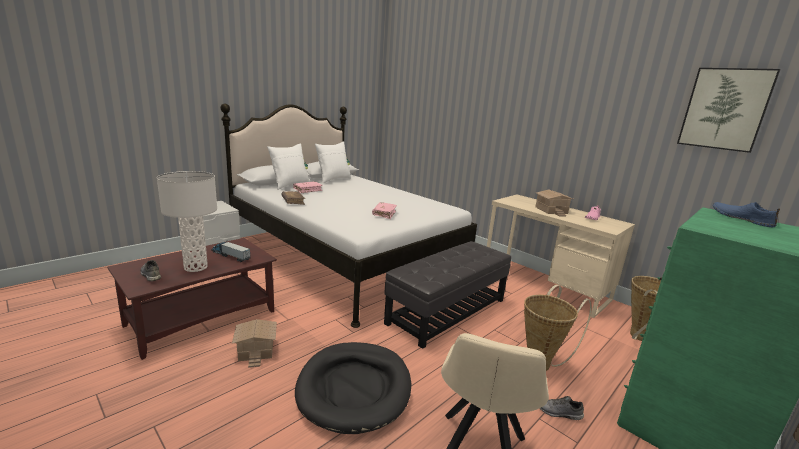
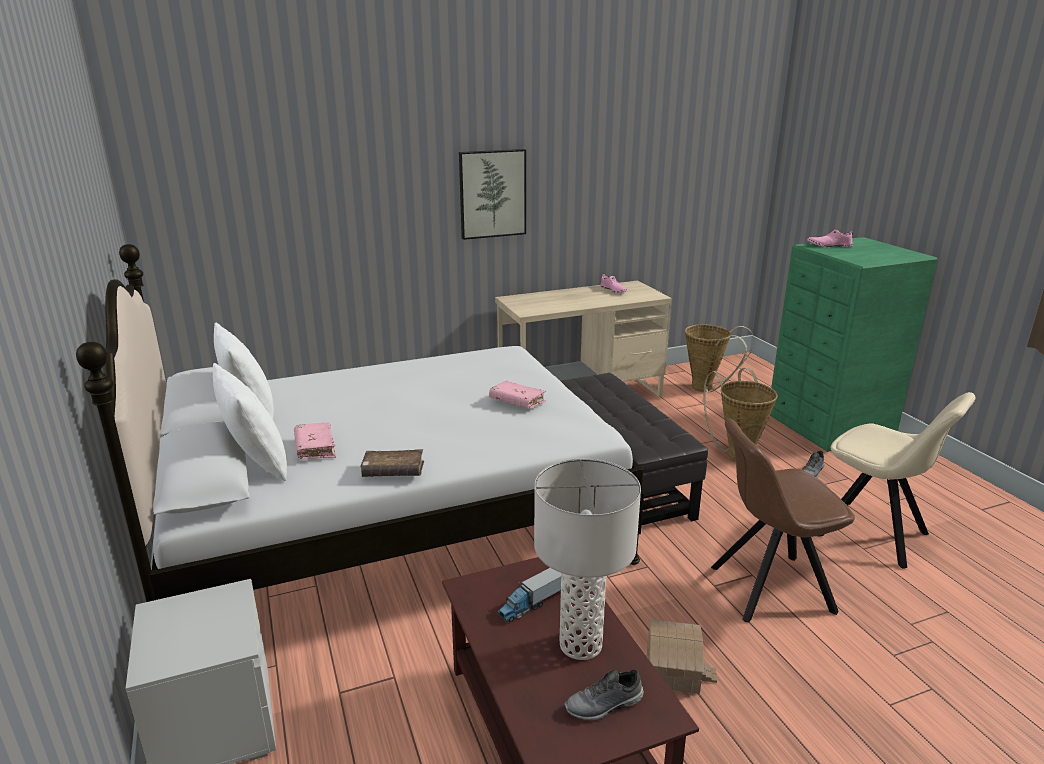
camera: 65 degrees left, 5 degrees up
black dog bed [295,342,411,434] -> brown chair [711,419,855,623]
toy house [535,190,573,216] -> none
picture [677,68,781,153] -> picture moved to [459,149,526,240]
blue shoe [713,202,780,227] -> pink shoe [807,230,853,247]

